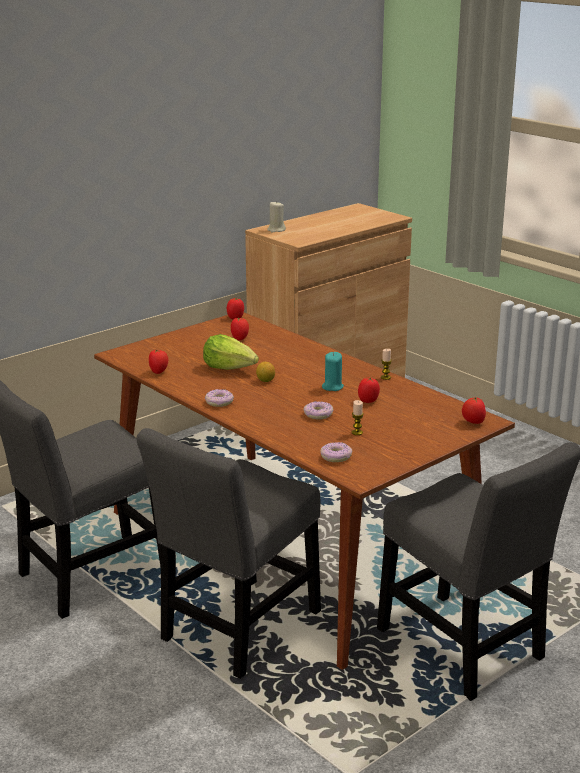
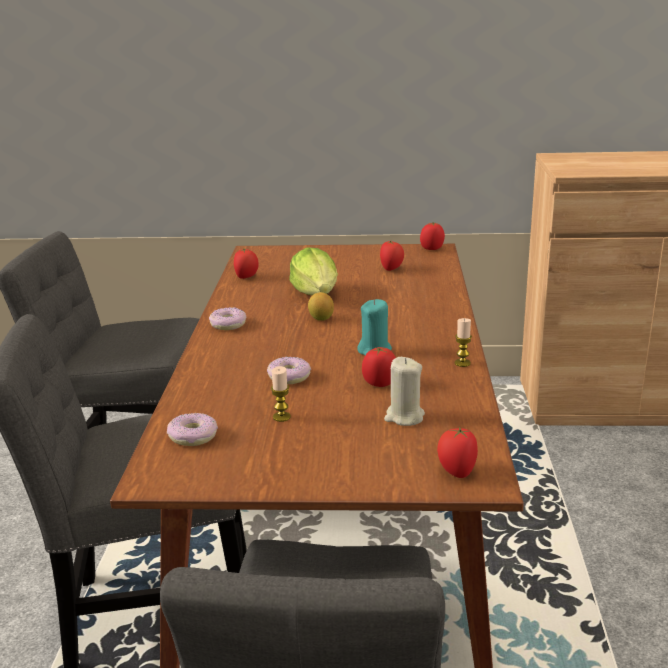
camera: 45 degrees right, 0 degrees up
beige candle [267,201,286,232] -> beige candle moved to [384,357,425,426]

